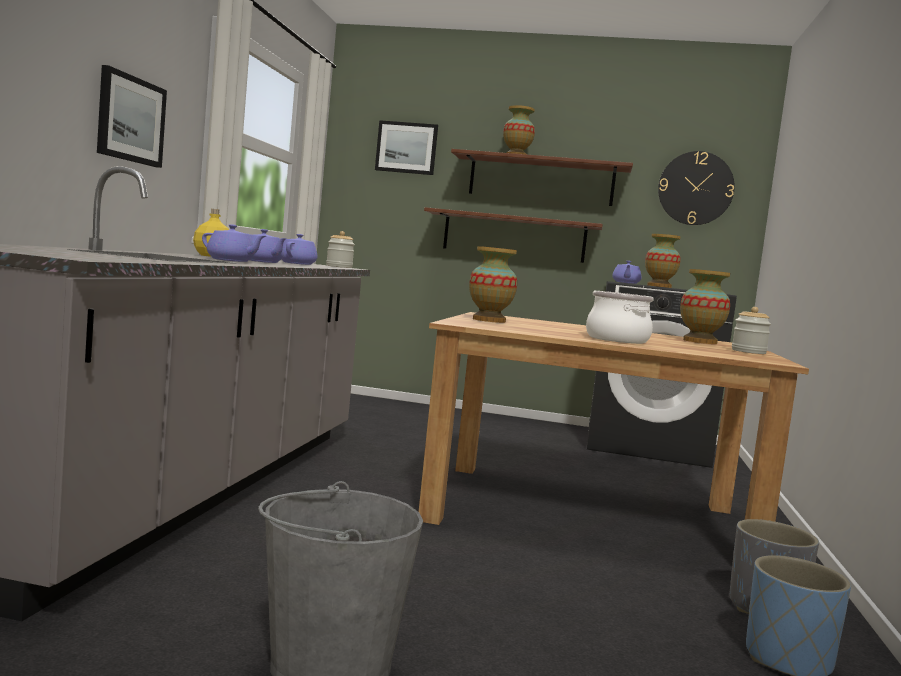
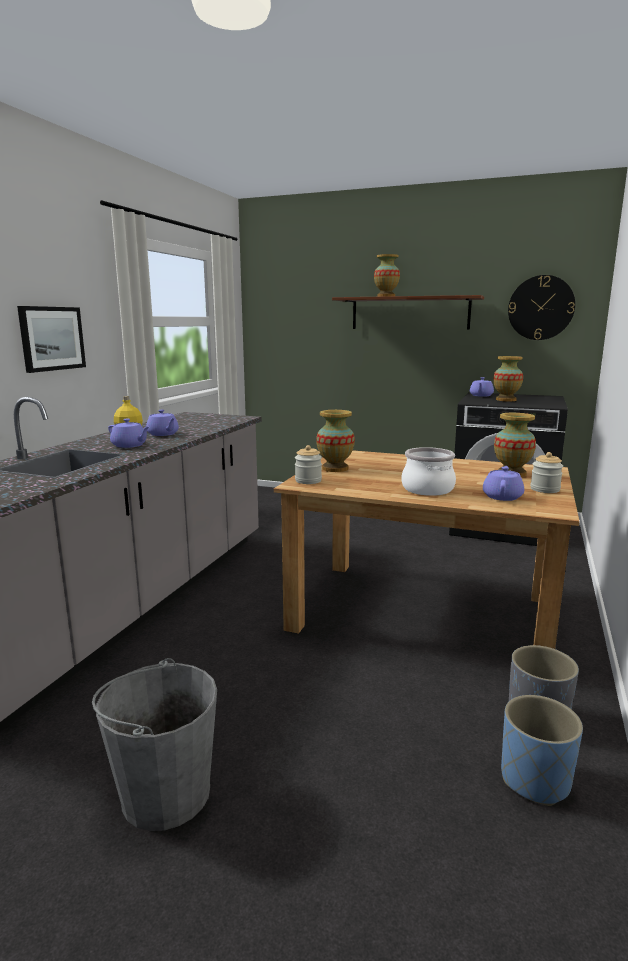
camera: 10 degrees right, 10 degrees up
purple teapot [282,234,317,265] -> purple teapot moved to [483,466,524,501]
jar [326,231,355,268] -> jar moved to [295,445,322,484]
picture [375,120,438,175] -> none
brown shelf [424,207,603,263] -> none

